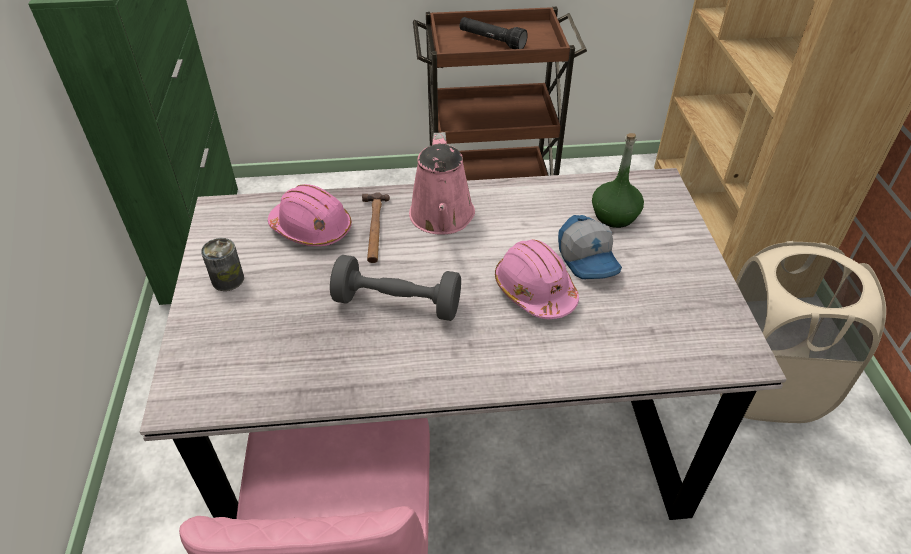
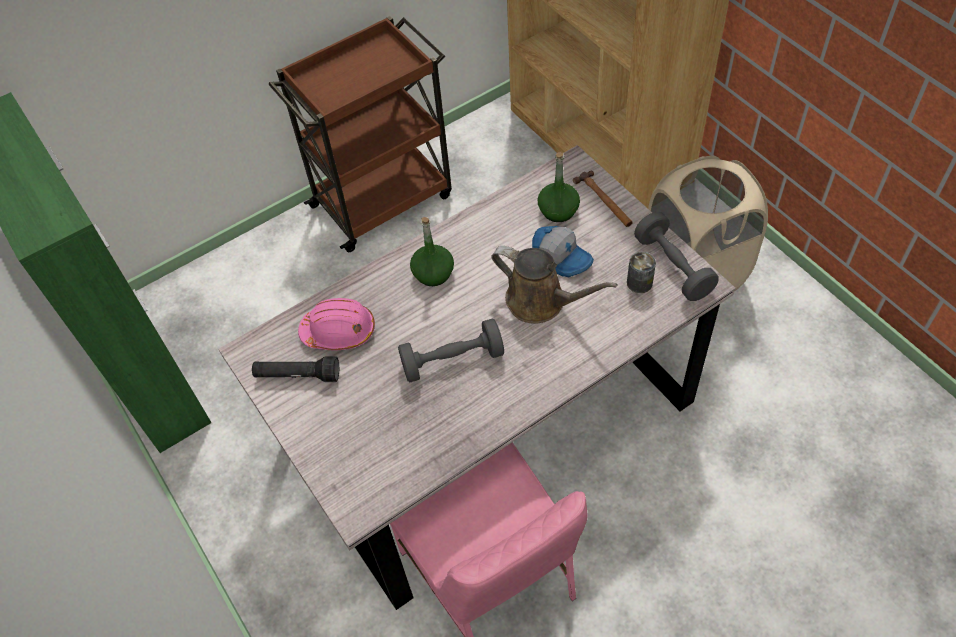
camera: 25 degrees left, 10 degrees up
can [201,238,244,291] -> can moved to [627,252,656,293]
hammer [362,192,390,263] -> hammer moved to [573,171,632,227]
pink watering can [409,132,475,234] -> green bottle [410,217,454,286]
black flashlight [460,17,528,49] -> black flashlight moved to [252,357,339,382]
pink hard hat [495,239,579,319] -> brown watering can [492,246,617,324]
none -> grey dumbbell [634,212,719,301]

